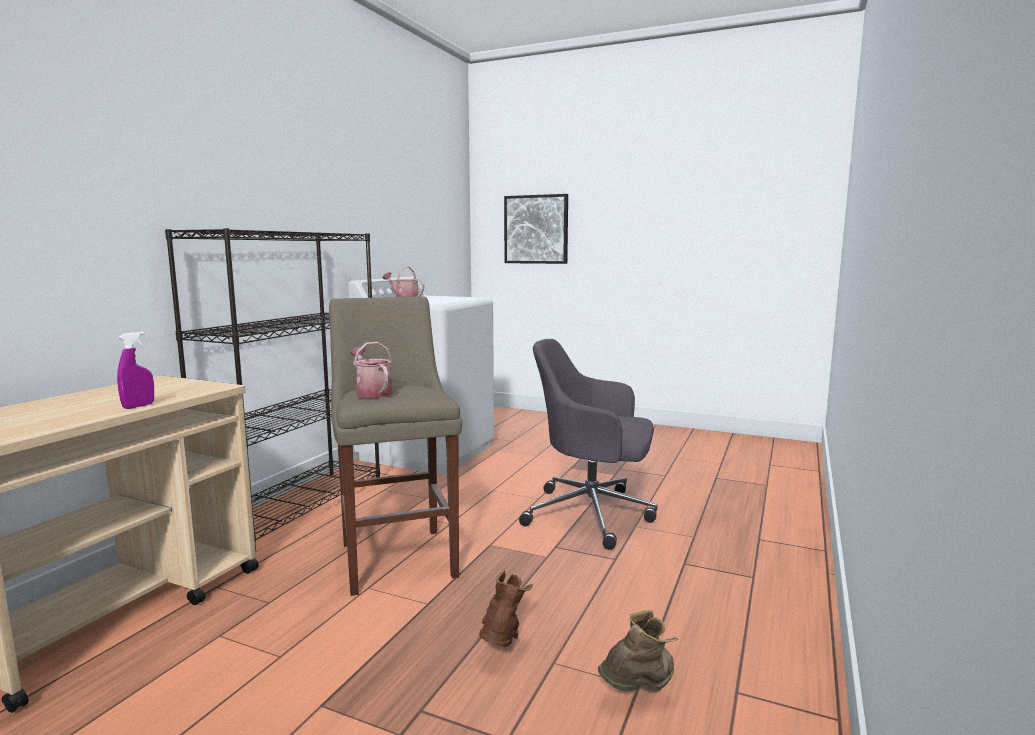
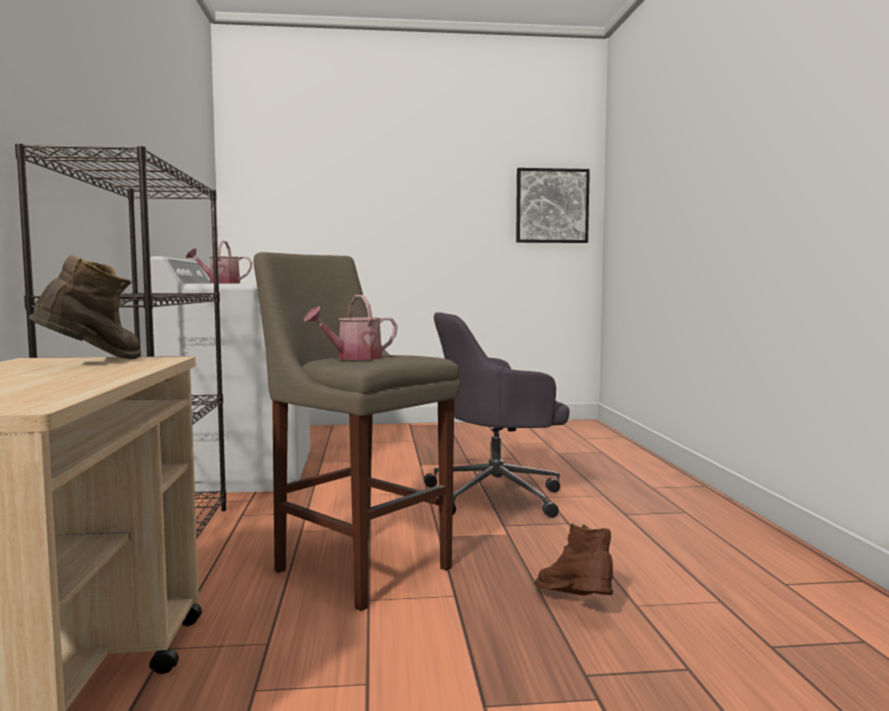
camera: 30 degrees left, 5 degrees down
purple spray bottle [117,331,154,409] -> none
watering can [350,342,392,398] -> watering can turned 60 degrees counterclockwise [304,295,397,360]
picture [504,194,568,264] -> picture moved to [516,168,590,243]
brown boot [598,610,678,691] -> brown boot moved to [28,255,141,359]

